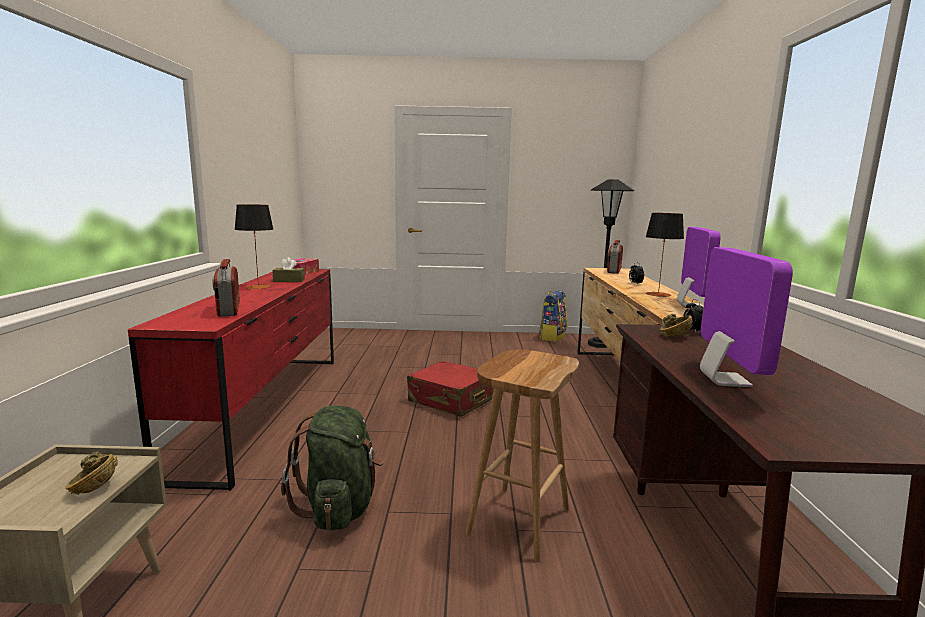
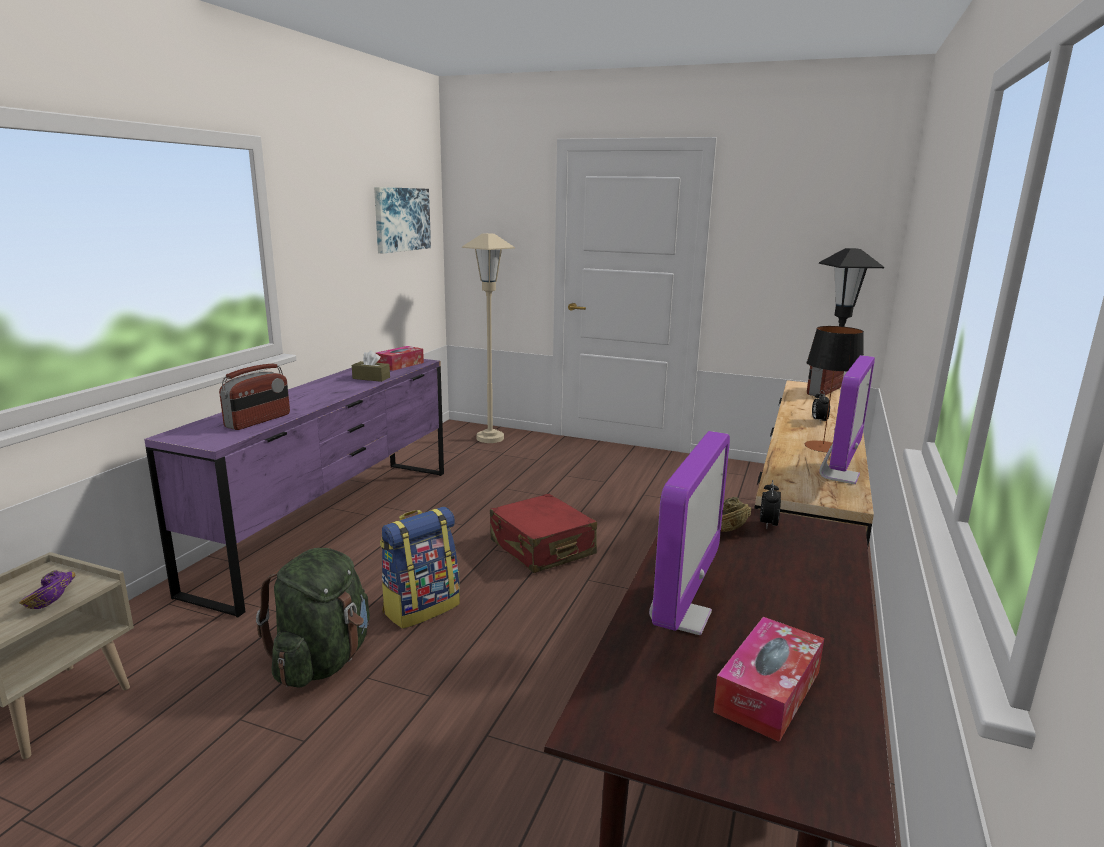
camera: 20 degrees right, 5 degrees up
brown bowl [65,452,118,495] -> purple bowl [19,570,76,609]
red dresser [128,269,334,491] -> purple dresser [144,359,444,617]
radio [212,259,240,317] -> radio turned 150 degrees counterclockwise [219,364,290,430]
table lamp [234,204,273,289] -> none
brown stool [465,349,579,562] -> none
backpack [538,290,567,342] -> backpack moved to [380,507,460,629]
none -> picture [374,187,431,253]
none -> beige floor lamp [462,233,515,443]
none -> tissue box [713,617,824,742]

